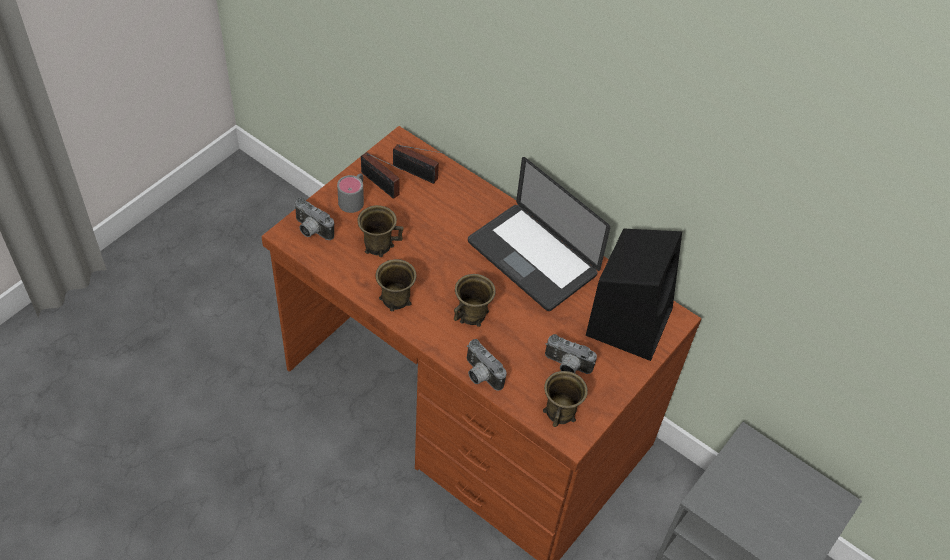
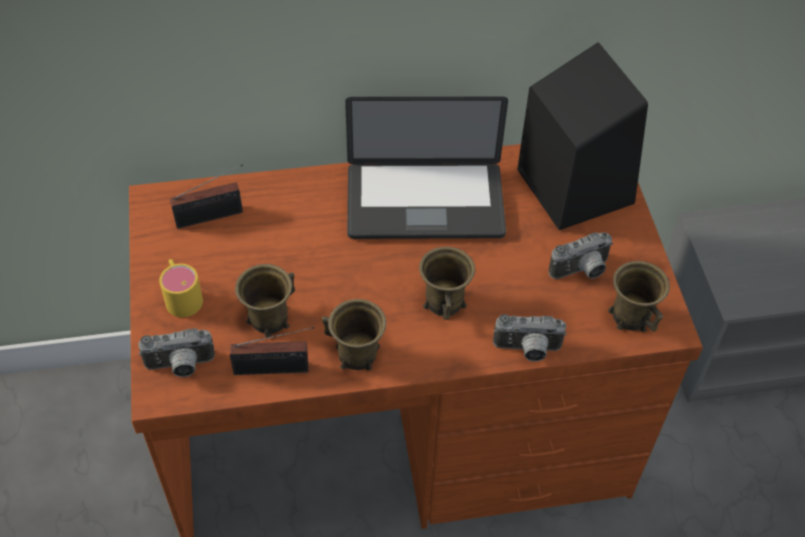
camera: 45 degrees left, 0 degrees up
grey mug [337,173,364,213] -> yellow mug [159,259,203,317]
radio [361,152,402,199] -> radio moved to [230,327,314,375]

